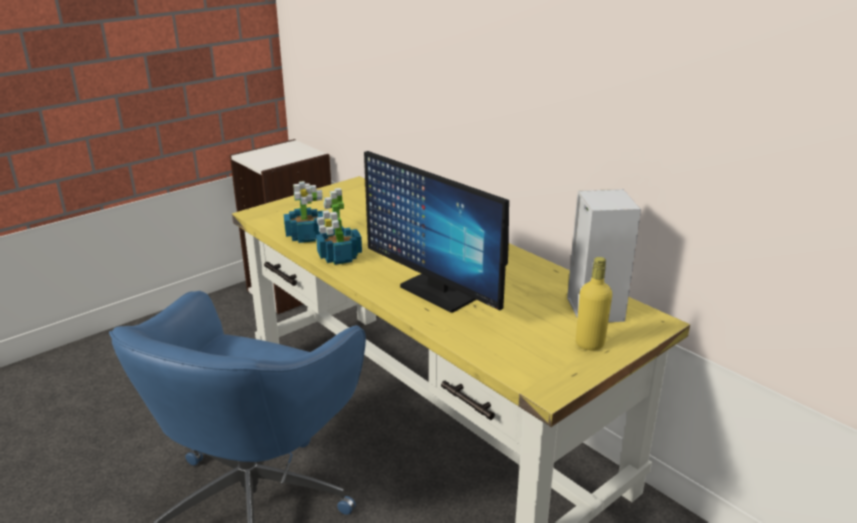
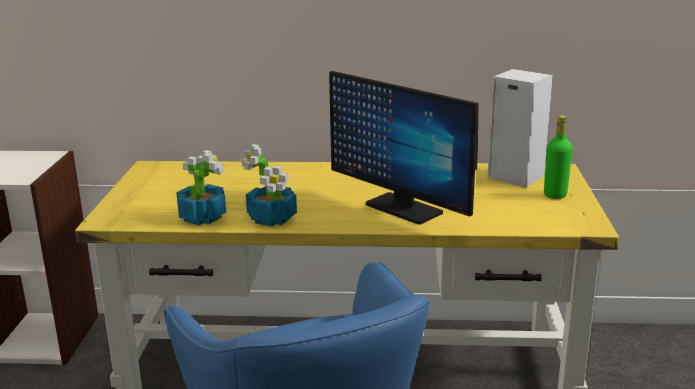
camera: 45 degrees left, 5 degrees down
monitor [364,151,509,313] -> monitor turned 45 degrees clockwise [329,71,478,225]
yellow bottle [576,257,612,350] -> green bottle [544,115,573,199]

